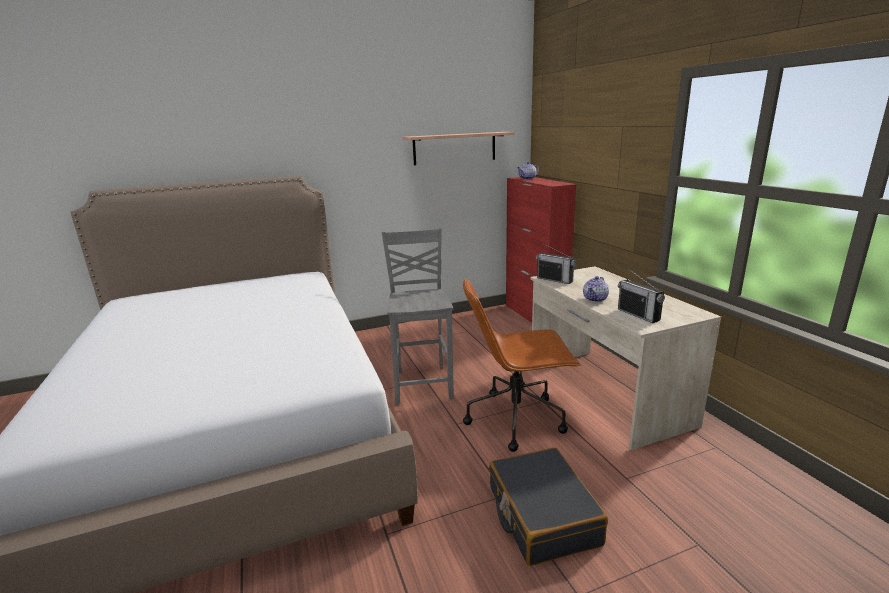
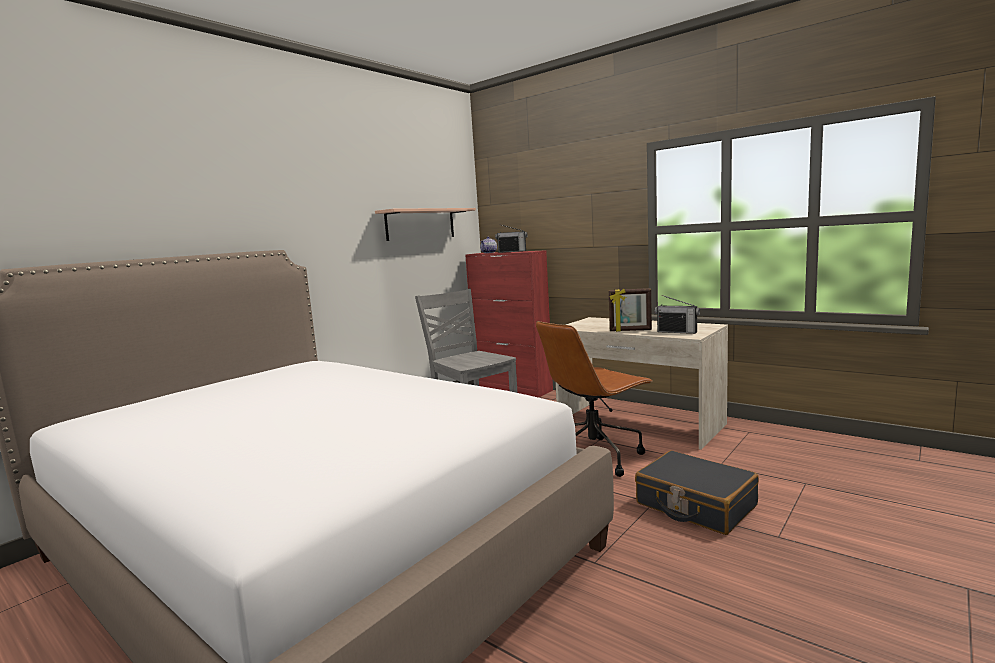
camera: 30 degrees left, 10 degrees down
radio [536,244,576,284] -> radio moved to [495,225,527,253]
teapot [583,276,609,302] -> picture frame [609,288,652,332]

